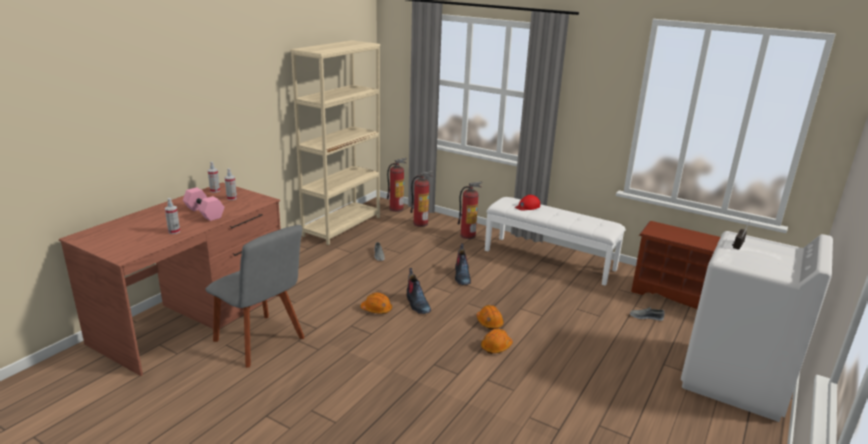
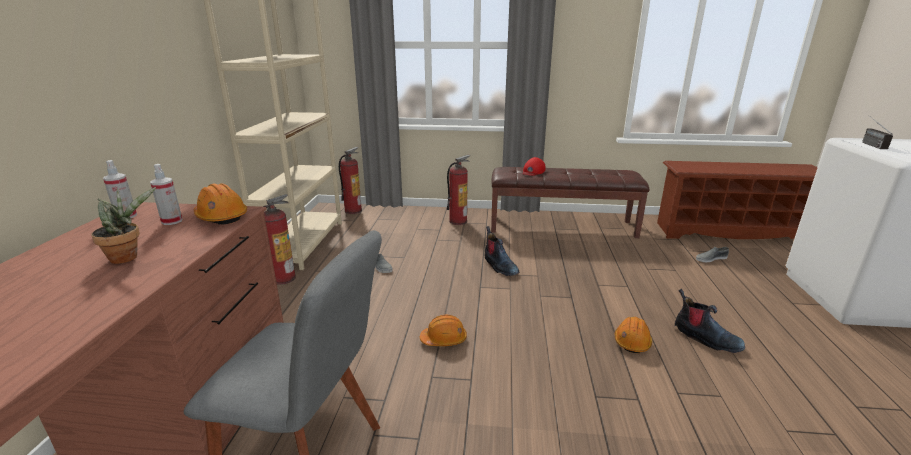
camera: 25 degrees left, 0 degrees up
spray bottle [165,198,180,234] -> none
pink dumbbell [183,187,224,221] -> potted plant [91,187,156,264]
boot [407,268,431,314] -> boot moved to [674,289,745,353]
fire extinguisher [410,171,433,227] -> fire extinguisher moved to [263,194,296,285]
orange hard hat [476,305,504,330] -> orange hard hat moved to [194,184,247,225]
white bench [485,197,626,286] -> brown bench [491,167,650,238]

